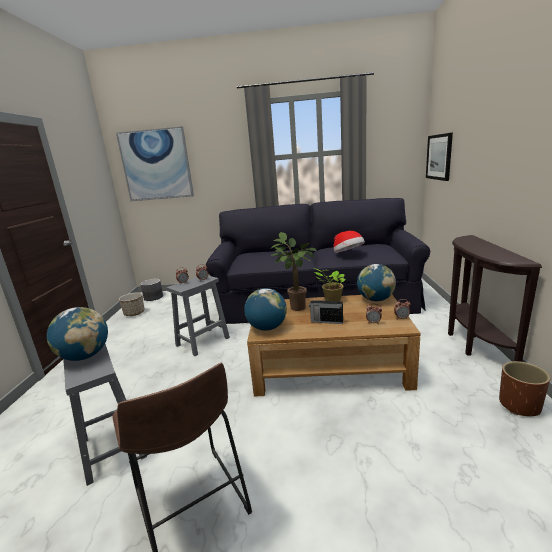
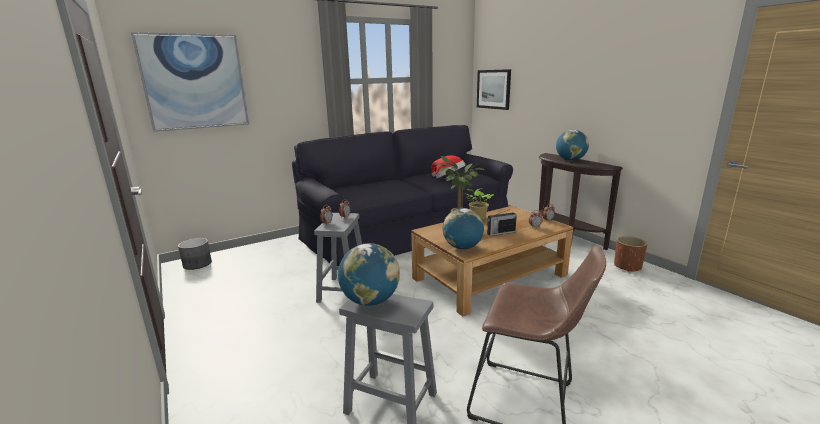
camera: 35 degrees left, 0 degrees up
planter [119,292,145,316] -> none
globe [357,264,396,301] -> globe moved to [556,130,589,161]

